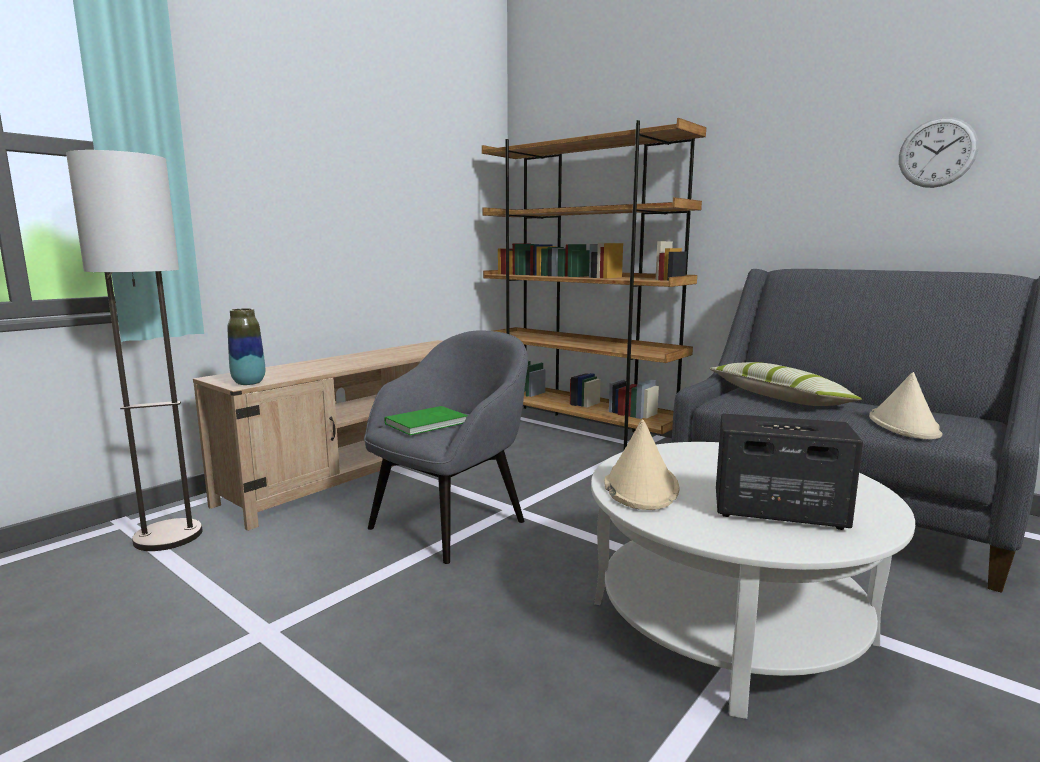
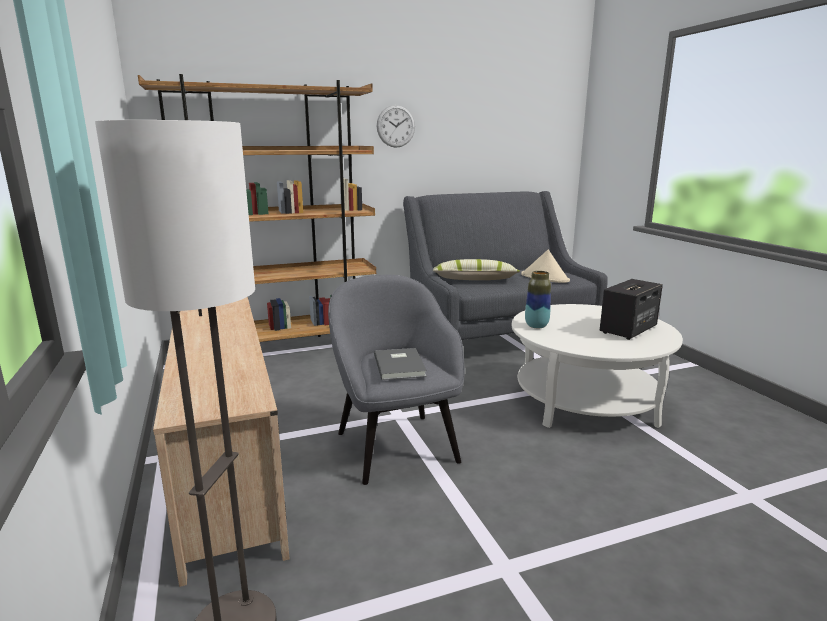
camera: 60 degrees left, 5 degrees up
vase [227,308,265,385] -> vase moved to [525,271,551,328]
green book [385,406,468,435] -> grey book [374,348,427,380]
beige hat [604,419,680,510] -> none
wall clock [899,117,978,188] -> wall clock moved to [377,105,415,148]

